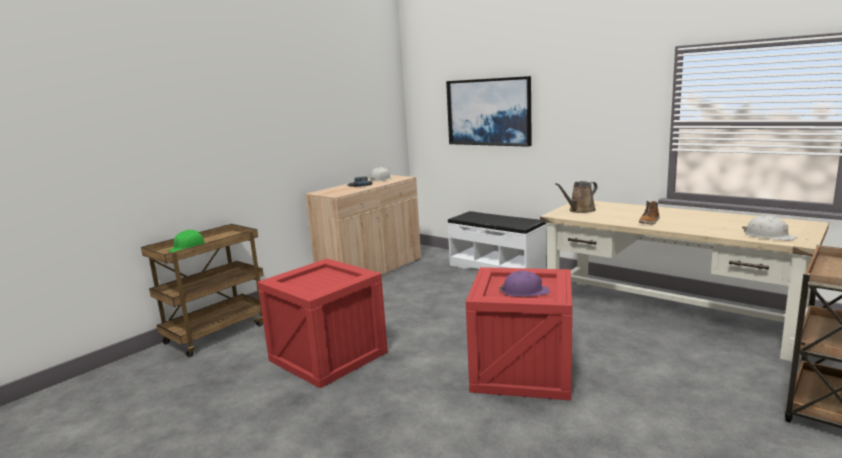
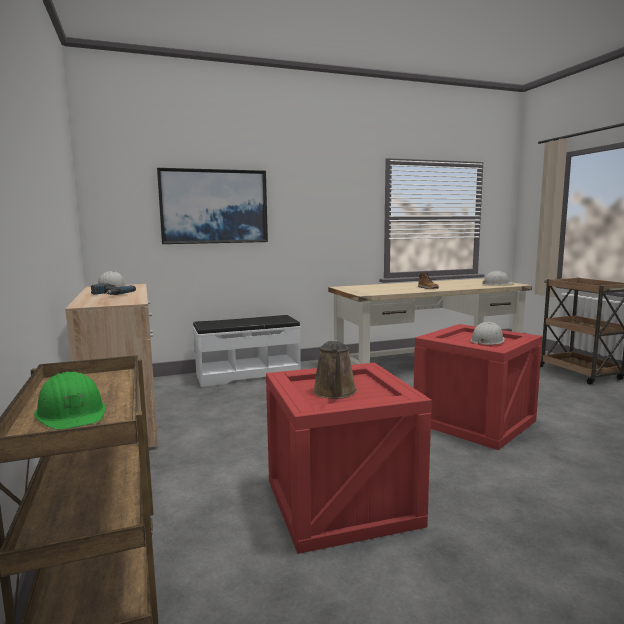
camera: 60 degrees left, 5 degrees down
purple hard hat [499,271,550,297] -> white hard hat [471,322,505,345]
brown watering can [555,181,597,213] -> brown watering can moved to [313,340,357,399]

